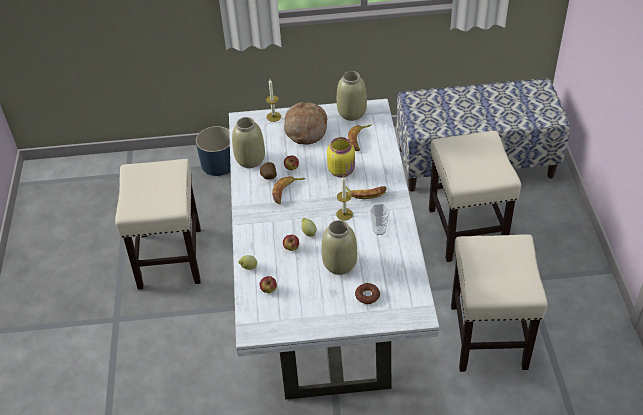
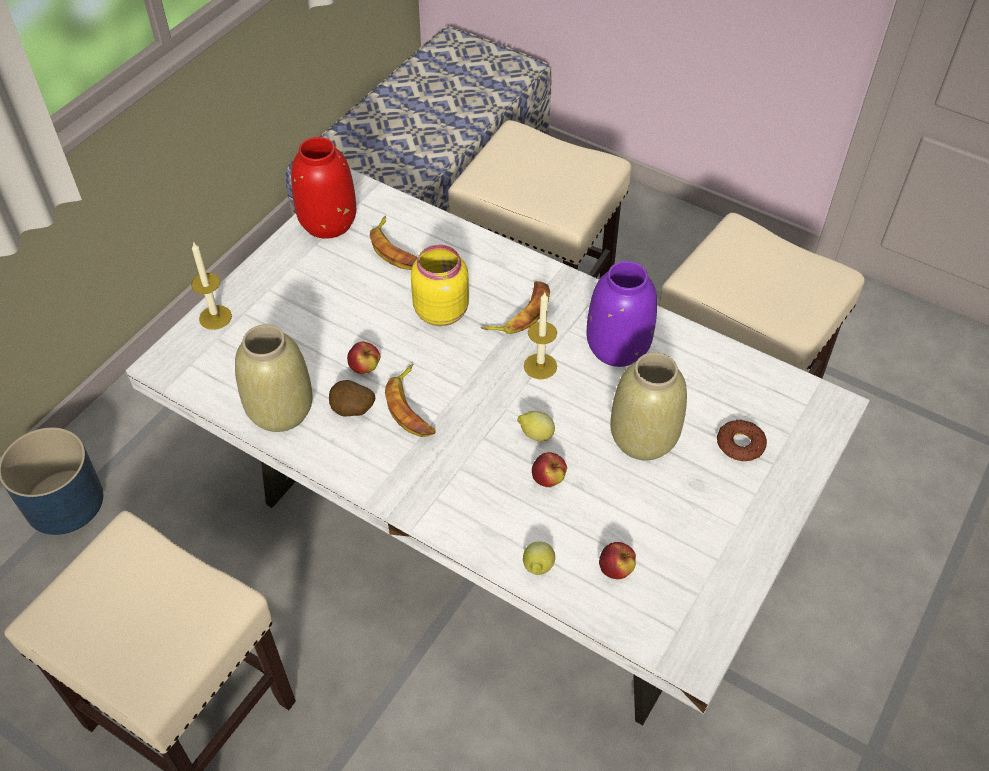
camera: 55 degrees left, 5 degrees up
bread [284,102,327,145] -> none
beige vase [337,71,367,121] -> red vase [291,137,356,239]
cup [370,204,390,235] -> purple vase [587,261,657,367]

